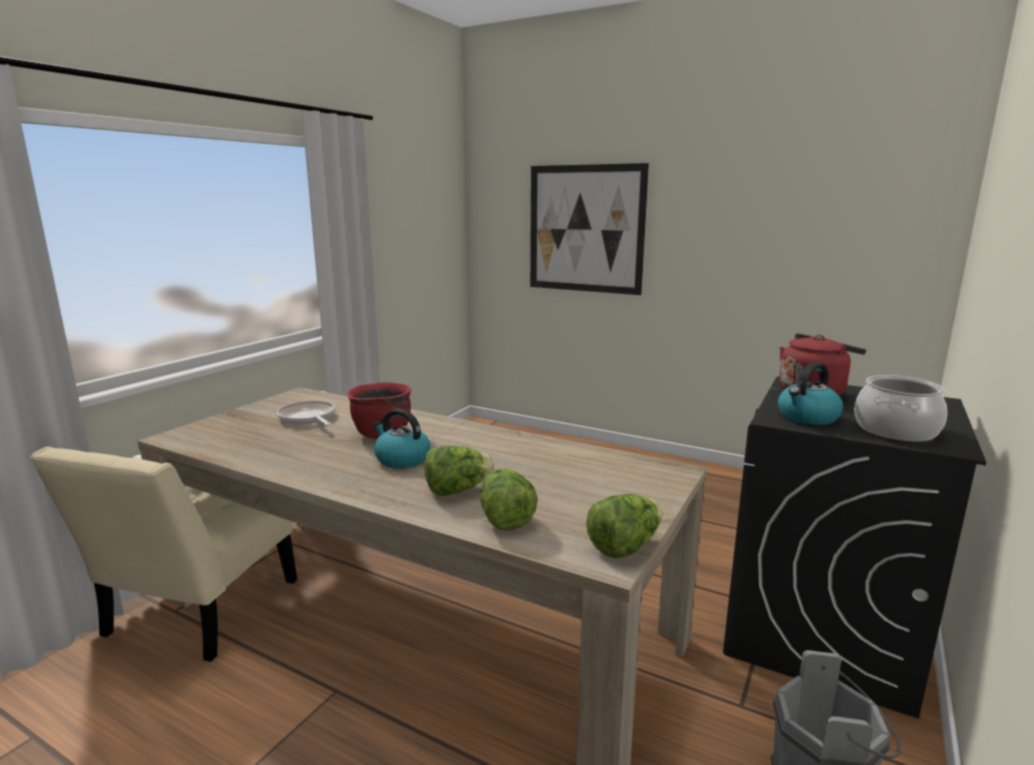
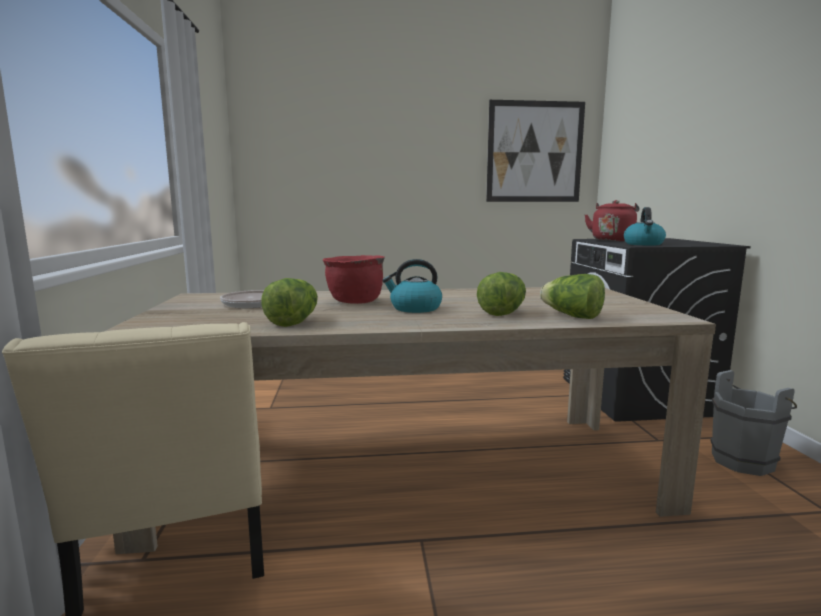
camera: 35 degrees left, 5 degrees down
picture [530,163,649,295] -> picture moved to [486,100,585,202]
lettuce [586,494,662,558] -> lettuce moved to [261,278,318,327]
cooking pot [854,375,947,441] -> none

